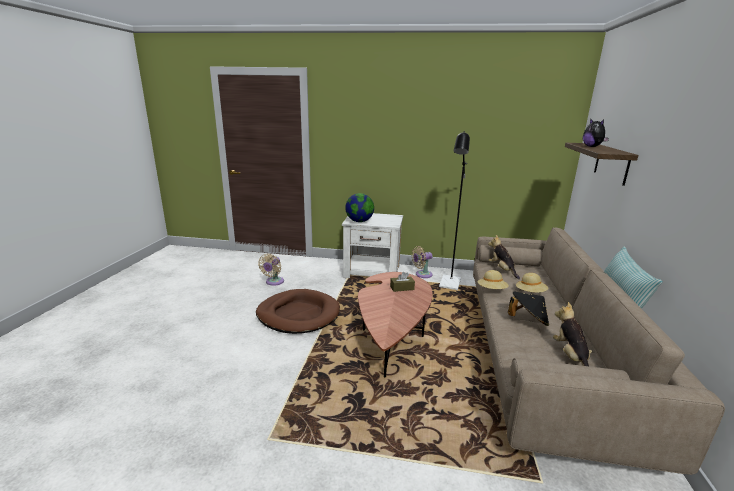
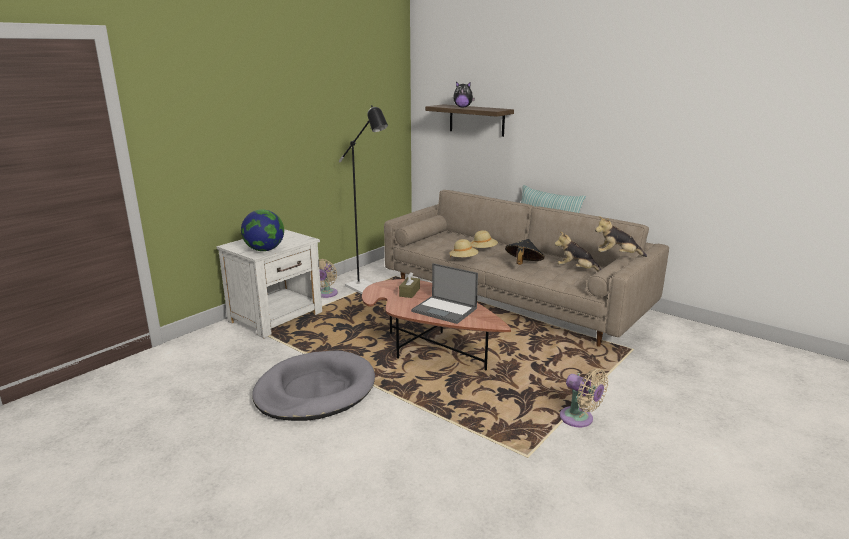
camera: 60 degrees left, 0 degrees up
brown dog bed [256,289,340,334] -> grey dog bed [252,351,375,421]
beige fan [258,254,284,286] -> beige fan moved to [560,368,608,427]
plush toy [488,235,520,279] -> plush toy moved to [595,216,647,257]
none -> laptop [411,263,478,324]

